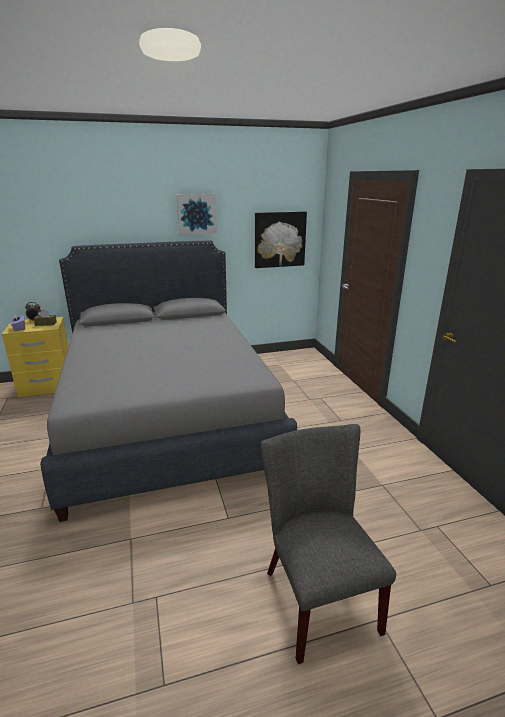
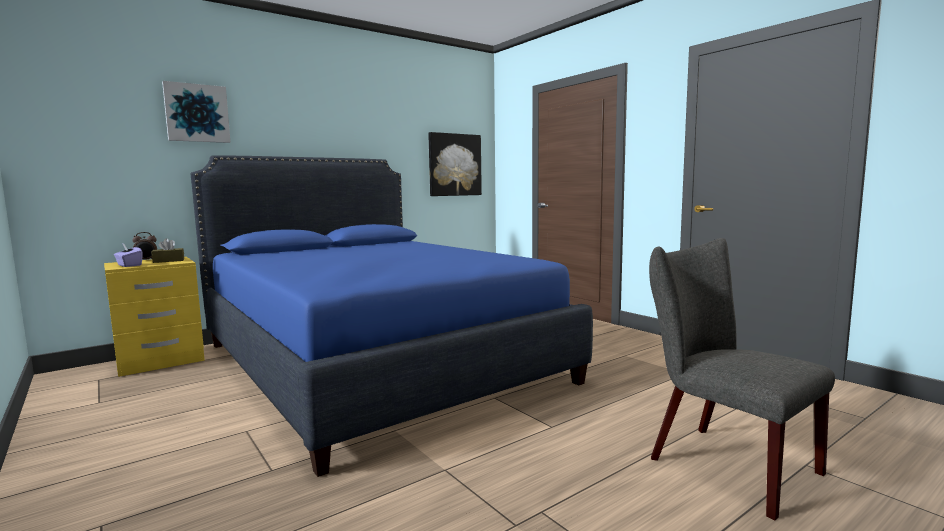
camera: 20 degrees left, 15 degrees down
grey bed [40,241,297,522] -> blue bed [191,155,593,477]
picture [176,194,217,235] -> picture moved to [162,81,231,143]

